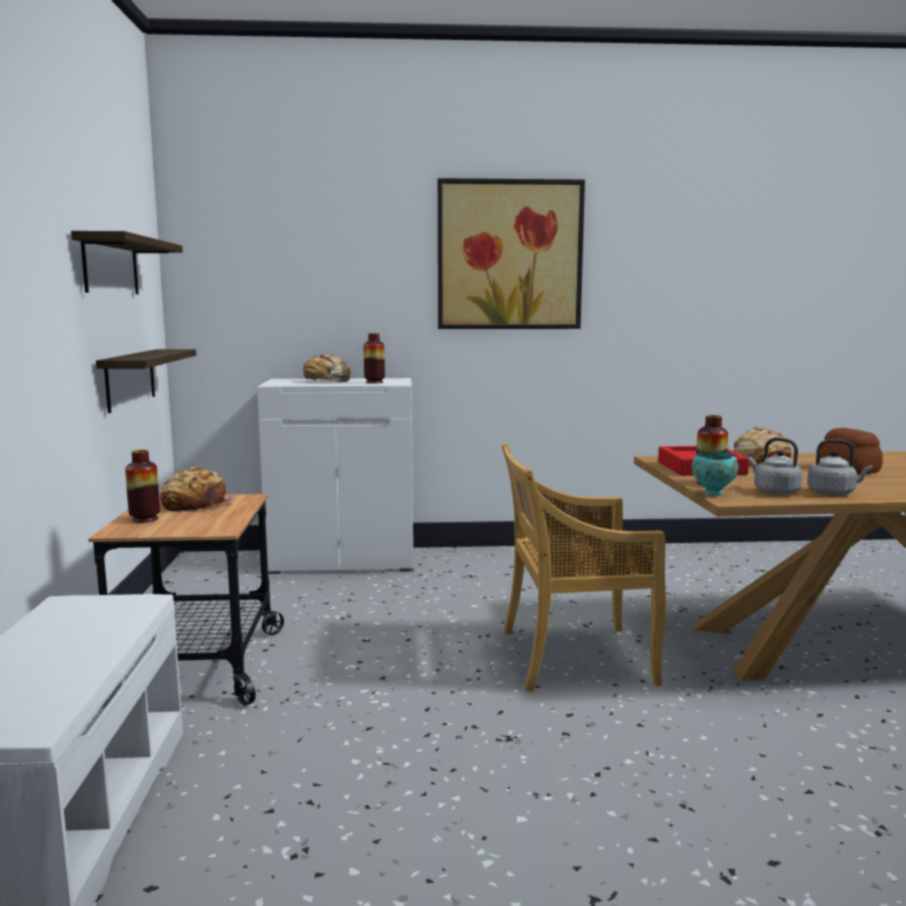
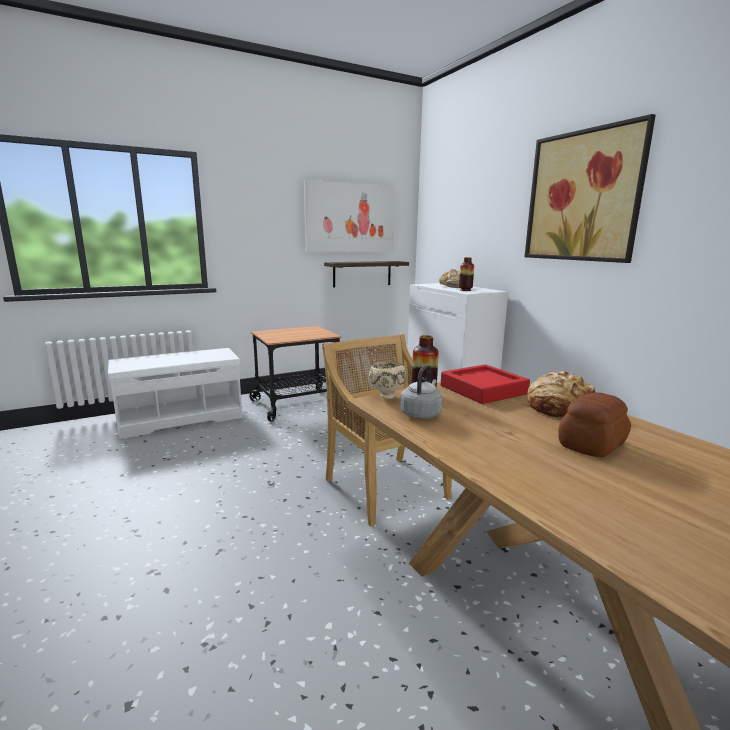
camera: 65 degrees right, 5 degrees up
shelf [71,231,183,294] -> picture [304,180,394,252]
vase [125,450,160,523] -> none
bread [160,467,236,512] -> none
turquoise bowl [692,452,738,496] -> beige bowl [369,361,406,399]
grey kettle [807,439,873,496] -> none

